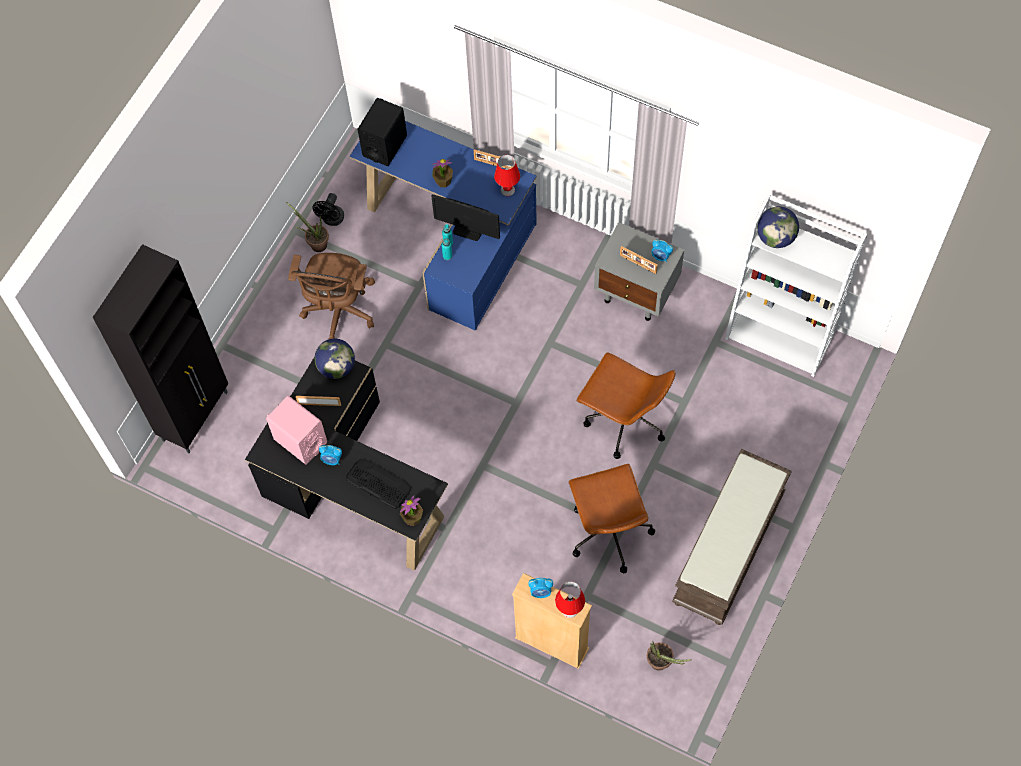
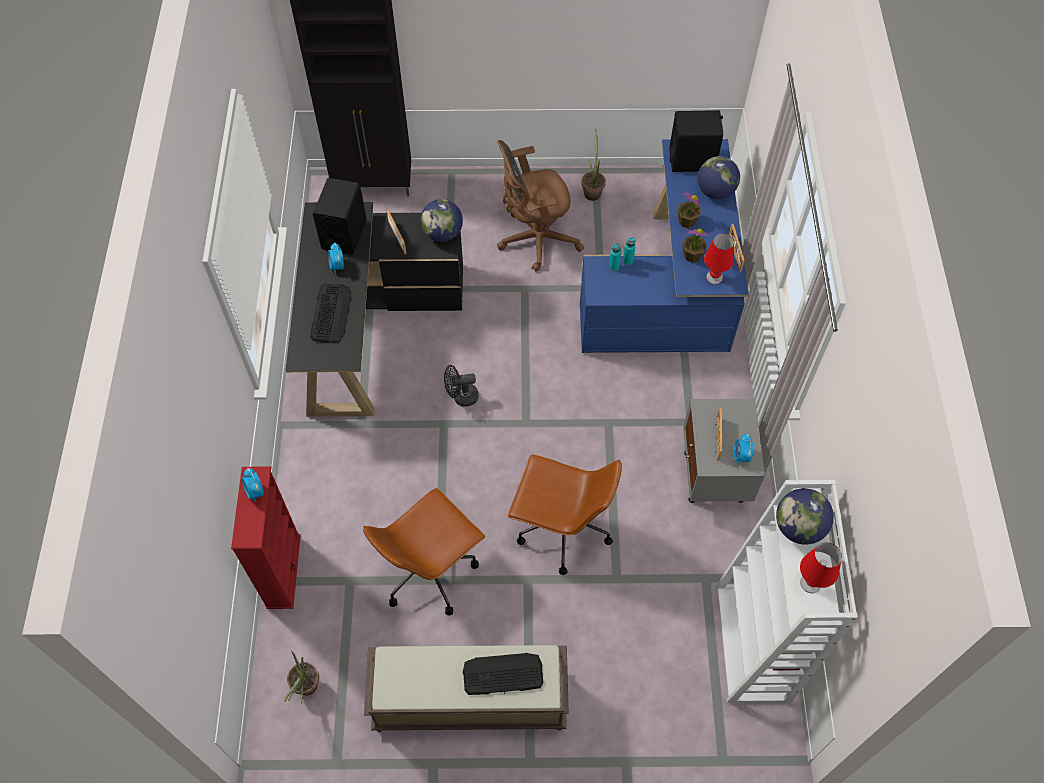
camera: 60 degrees right, 5 degrees down
pink speaker [266,396,327,465] -> black speaker [313,178,367,255]
black fan [312,193,344,226] -> black fan moved to [444,365,478,407]
potted plant [400,496,423,526] -> potted plant moved to [682,228,709,263]
monitor [431,194,500,241] -> none
beige bookcase [512,573,592,669] -> red bookcase [231,466,301,609]
red table lamp [555,582,585,618] -> red table lamp moved to [800,543,842,593]
brown office chair [576,352,676,459] -> brown office chair turned 75 degrees counterclockwise [508,455,622,575]
none -> keyboard [462,653,543,695]
none -> globe [697,156,740,199]

